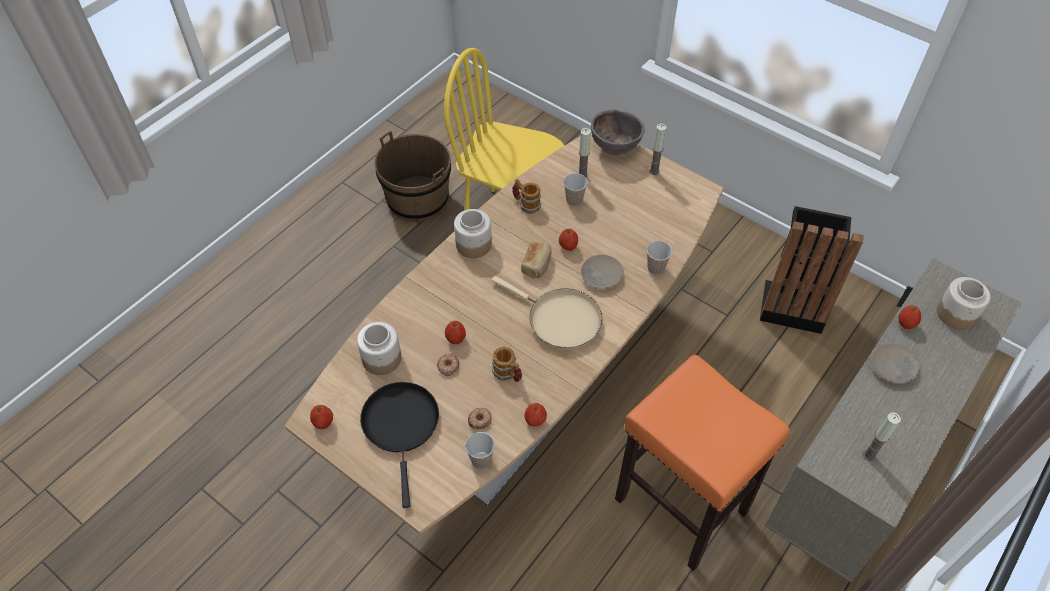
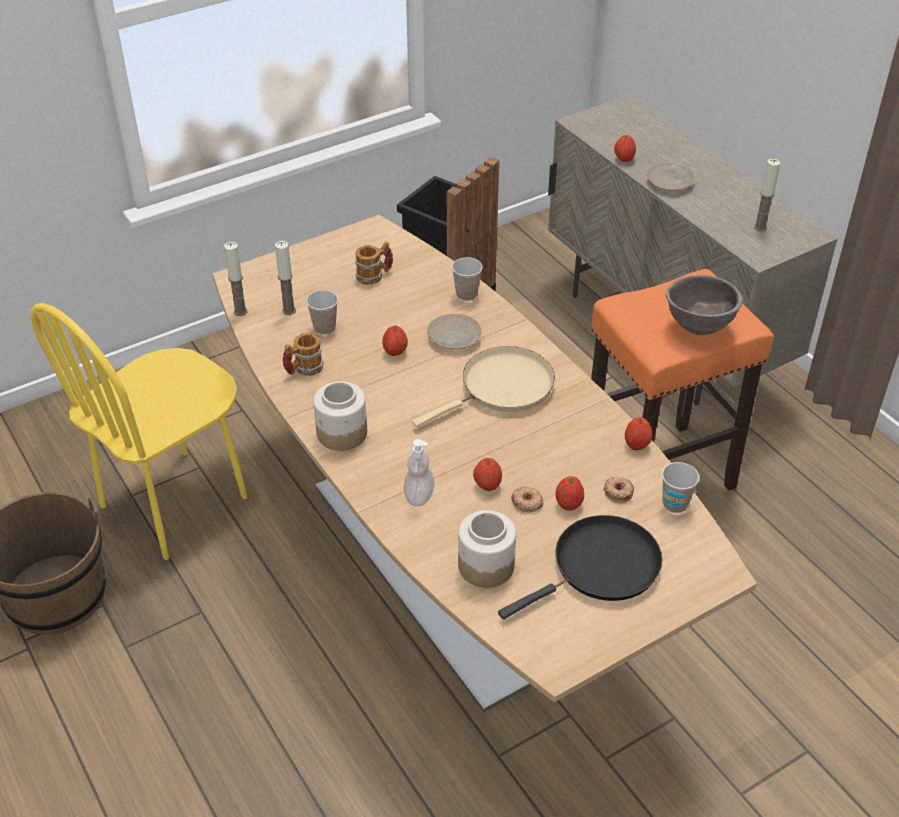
camera: 70 degrees left, 10 degrees down
apple [310,405,333,429] -> apple moved to [555,476,584,511]
black frying pan [360,382,439,508] -> black frying pan turned 135 degrees clockwise [498,515,662,619]
mug [492,347,522,382] -> mug moved to [355,242,393,285]
bread [521,240,552,278] -> none
brown bowl [591,109,645,155] -> brown bowl moved to [666,275,743,335]
candle [649,124,667,175] -> candle moved to [224,242,248,316]
jar [937,277,991,329] -> none
none -> soap dispenser [403,439,434,506]

